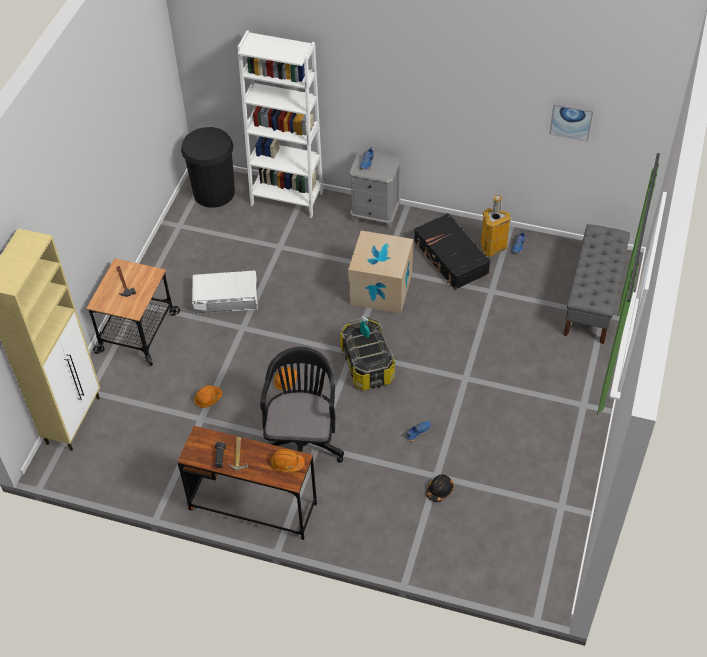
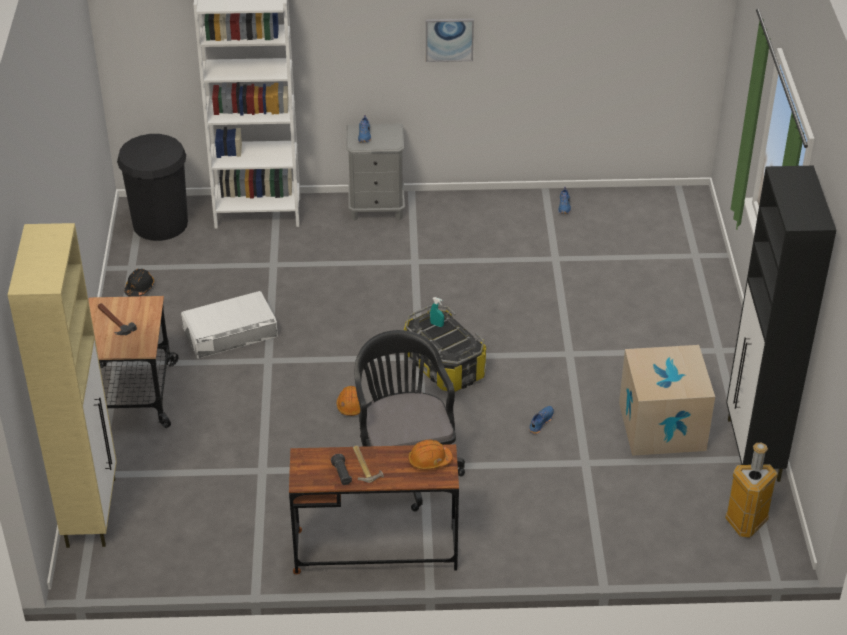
camera: 20 degrees left, 10 degrees down
orange hard hat [194,385,223,408] -> none
cardboard box [348,231,413,314] -> cardboard box moved to [619,345,715,456]
black suitcase [414,213,491,290] -> none
black hard hat [426,474,454,502] -> black hard hat moved to [124,269,154,297]
trash can [480,195,511,257] -> trash can moved to [725,443,778,538]
picture [549,103,593,141] -> picture moved to [426,19,474,62]
grey bench [564,224,630,344] -> none
none -> black cabinet [726,166,836,482]

